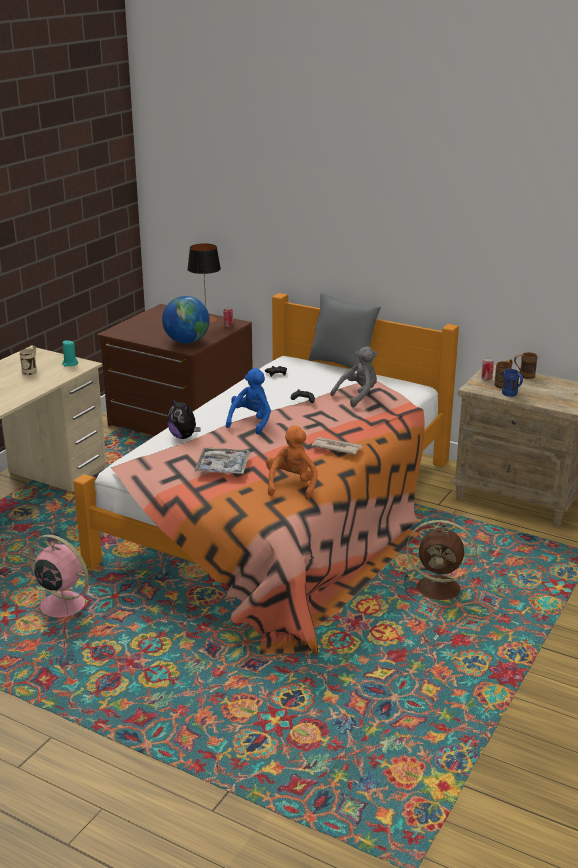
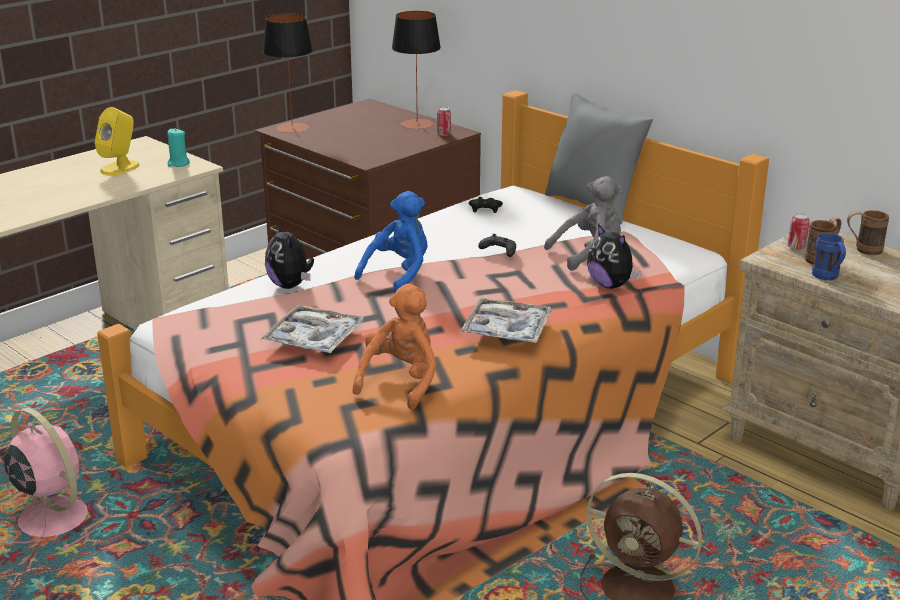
camera: 15 degrees right, 0 degrees up
beige mug [20,346,37,375] -> yellow speaker [95,107,140,175]
globe [162,296,210,344] -> none
newspaper [312,437,362,455] -> tray [460,297,552,343]
none -> table lamp [263,13,313,133]
none -> plush toy [587,224,641,289]

